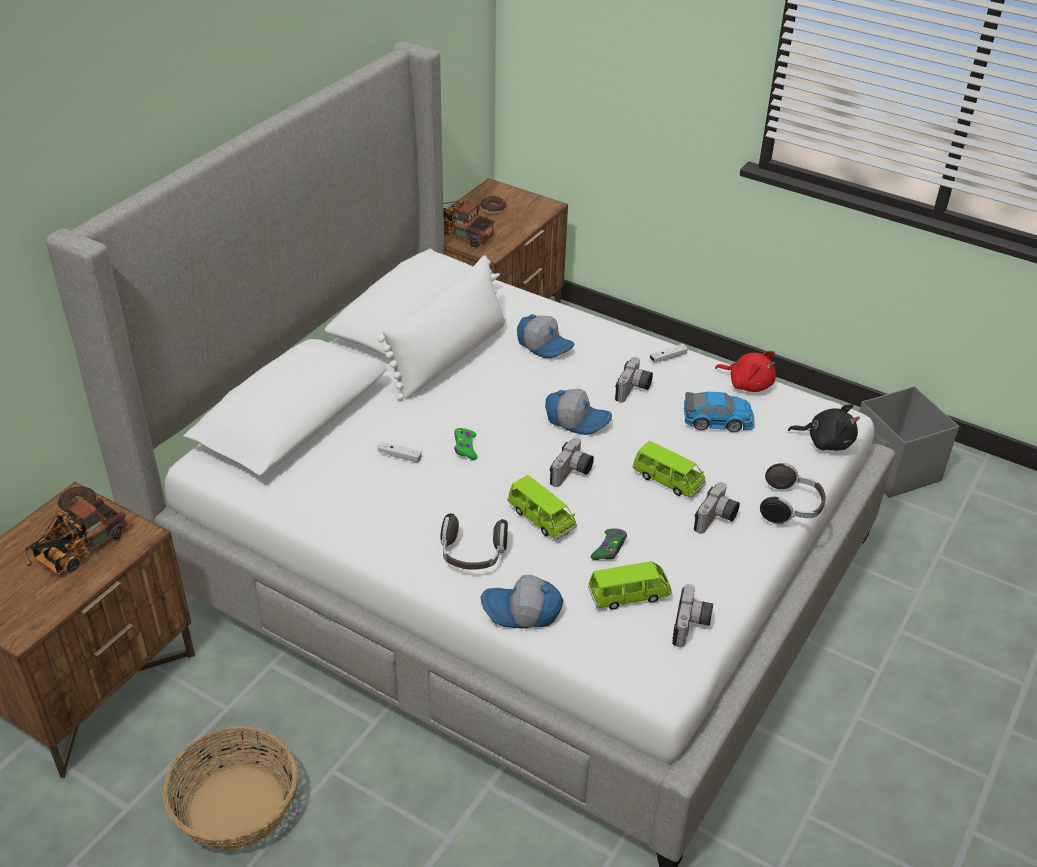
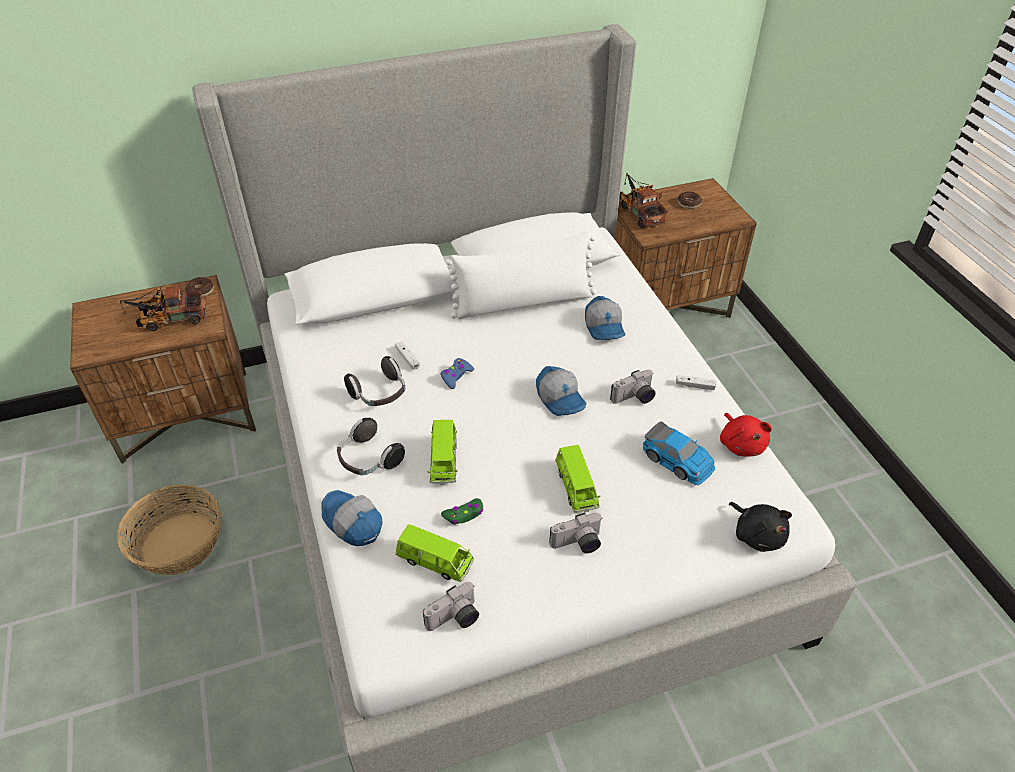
camera: 40 degrees right, 5 degrees up
green game controller [454,428,478,460] -> blue game controller [440,358,474,389]
camera [550,437,594,487] -> none
headphones [760,463,826,524] -> headphones moved to [344,356,405,406]
grey storage box [859,386,959,498] -> none

